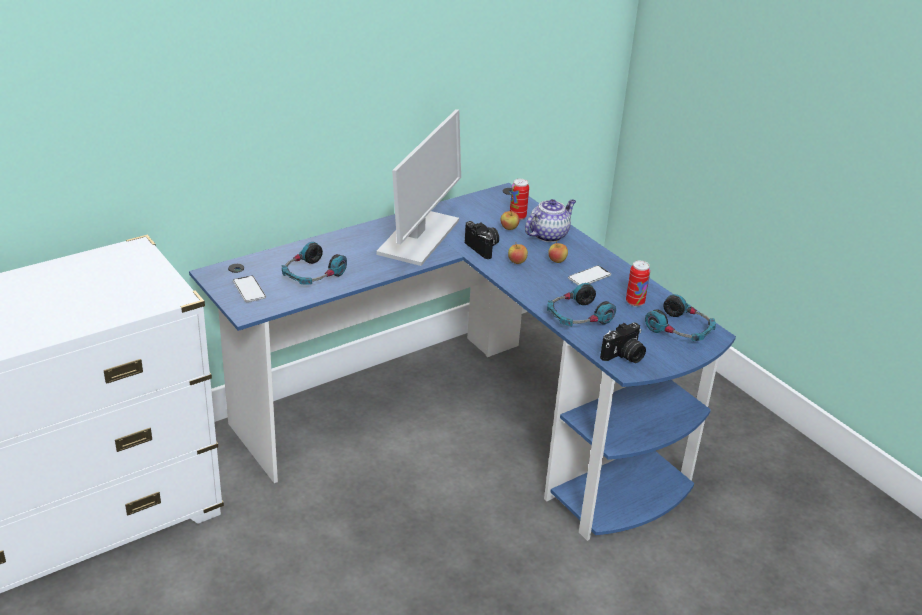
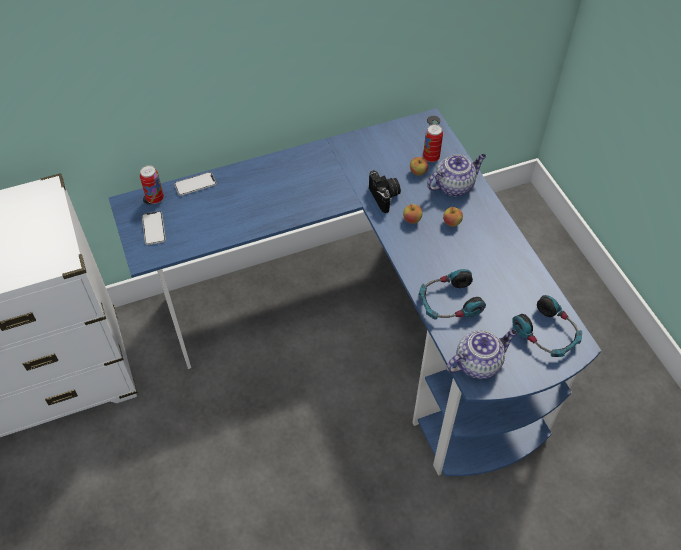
camera: 15 degrees right, 20 degrees up
headphones [282,242,347,285] -> none
monitor [376,109,461,266] -> none
phone [568,266,611,285] -> phone moved to [174,172,216,196]
camera [600,323,646,363] -> teapot [446,329,517,379]
can [626,261,650,307] -> can moved to [140,165,164,204]

